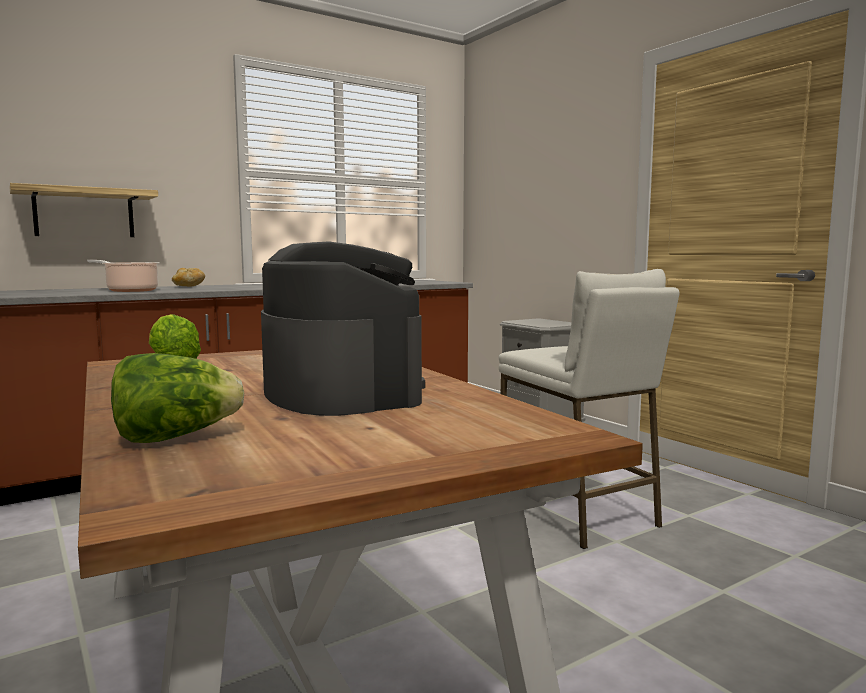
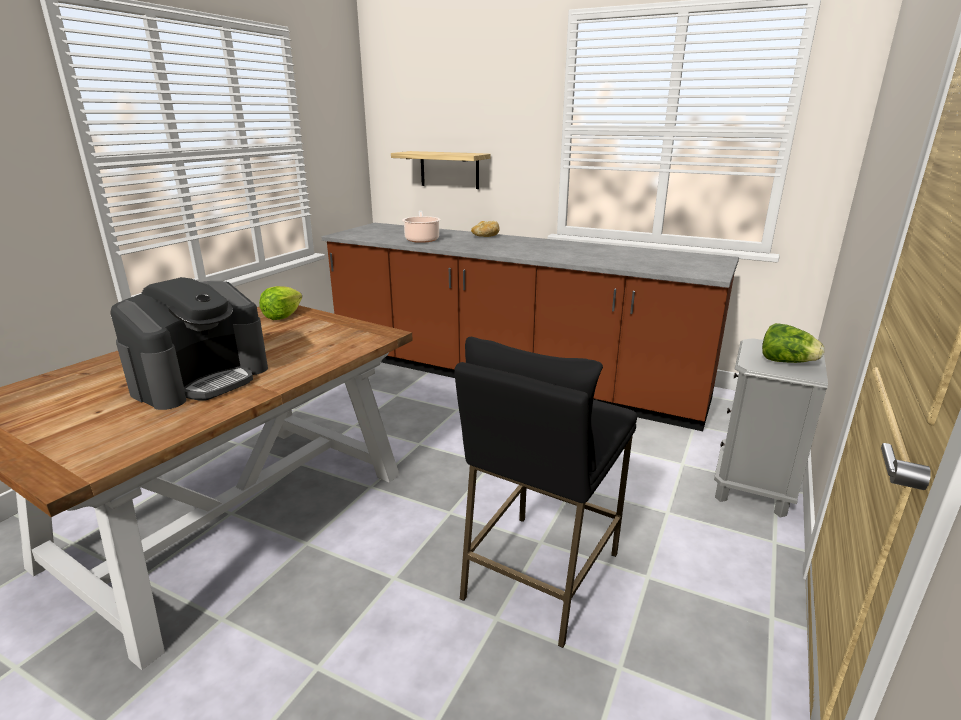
camera: 60 degrees right, 15 degrees up
lettuce [111,353,244,443] -> lettuce moved to [762,323,824,363]
white stool [499,269,680,549] -> black stool [454,336,637,648]

